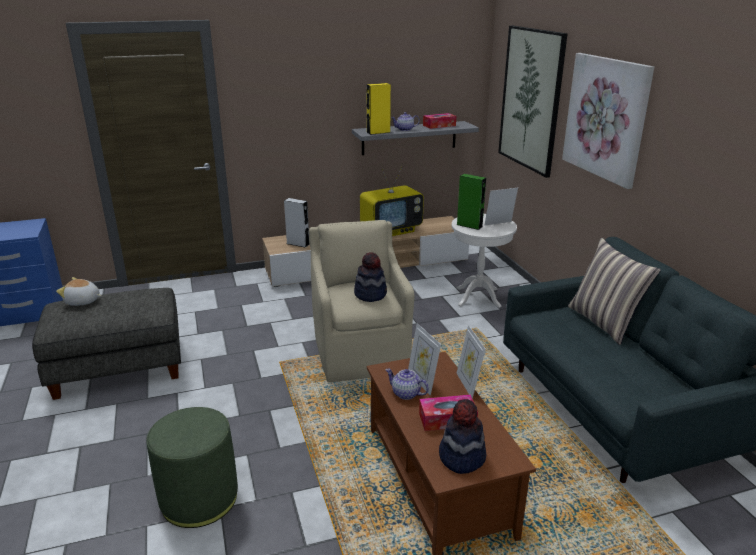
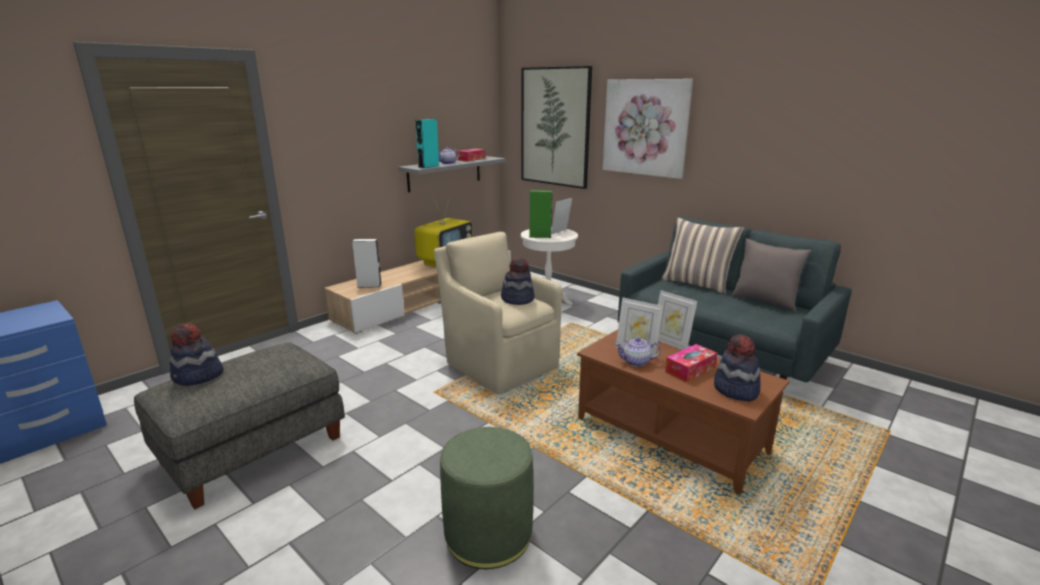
camera: 30 degrees left, 5 degrees down
plush toy [56,277,101,306] -> hat [170,323,224,386]
yellow speaker [367,83,391,135] -> turquoise speaker [415,119,439,168]
none -> grey pillow [731,238,812,312]

